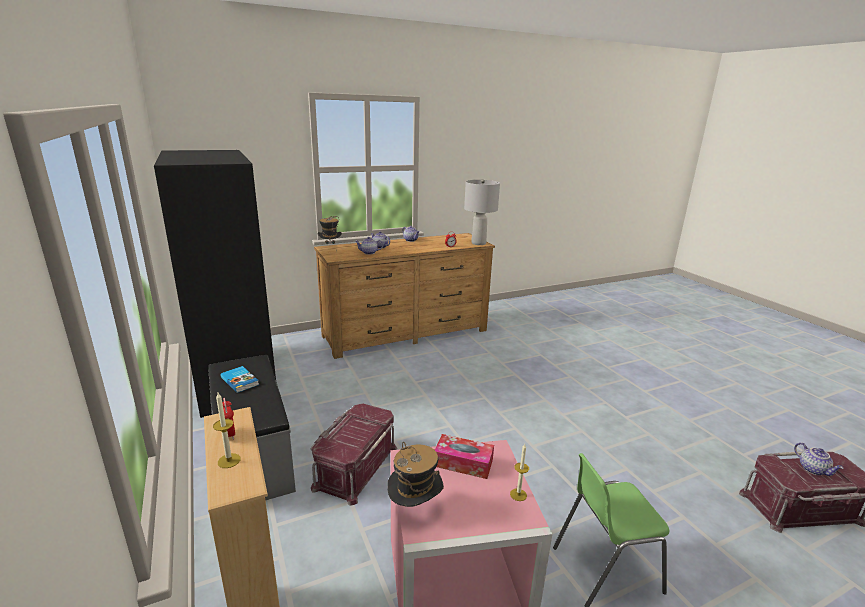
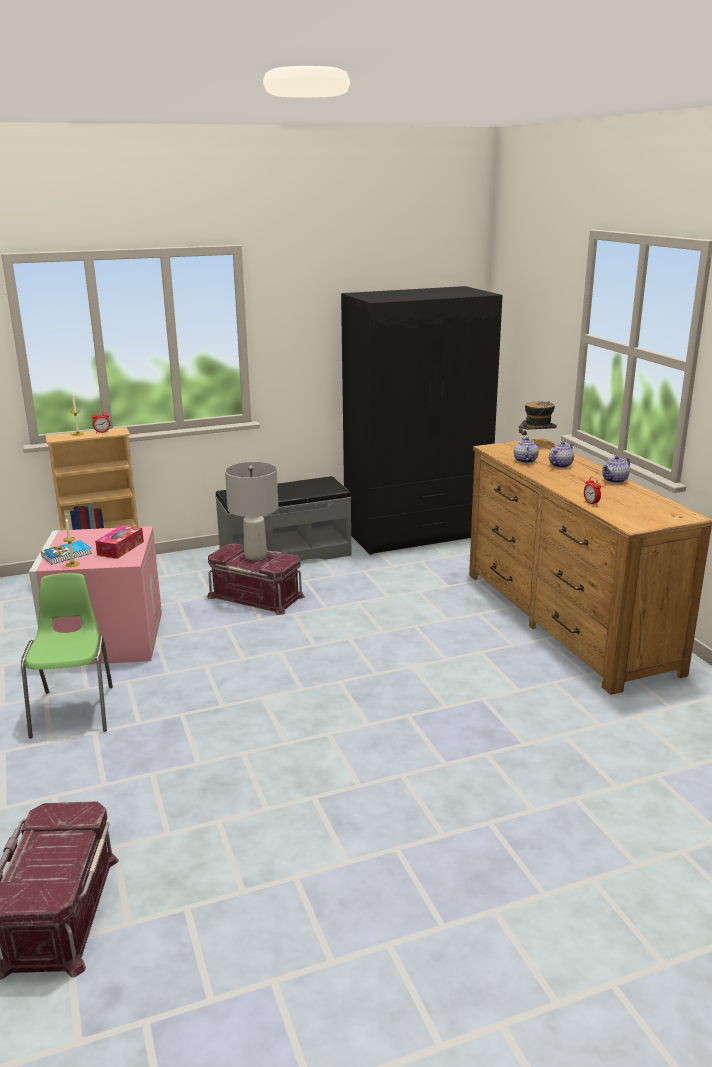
camera: 95 degrees right, 0 degrees up
book [221,366,259,393] -> book moved to [41,540,92,564]
hat [388,442,444,507] -> none
grey table lamp [464,179,500,245] -> grey table lamp moved to [225,462,278,560]
teapot [794,442,844,476] -> none

